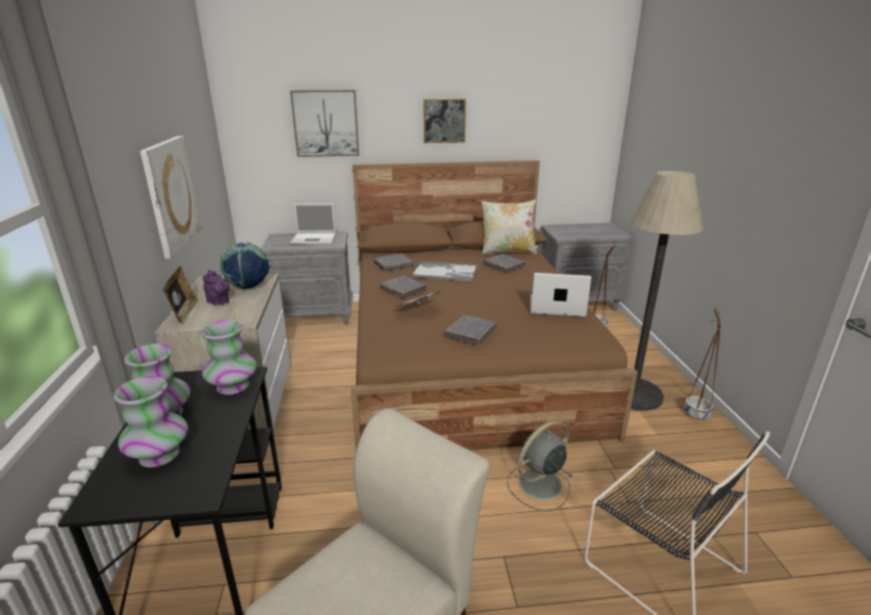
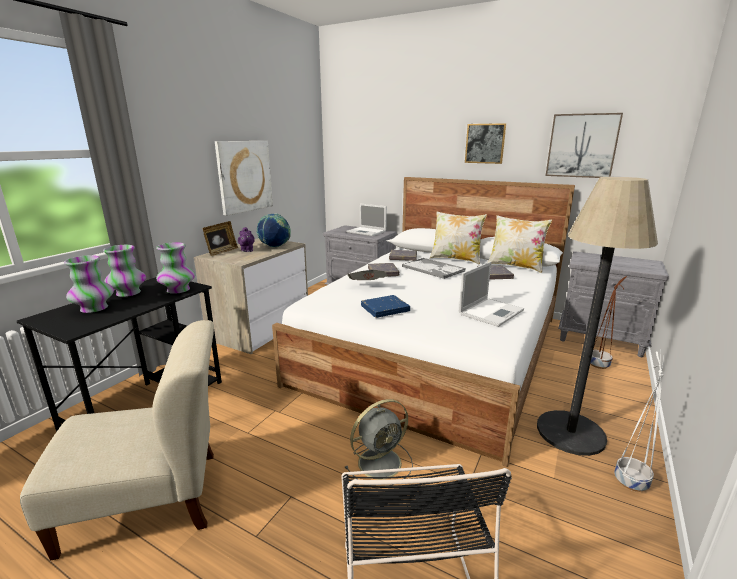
camera: 35 degrees right, 5 degrees down
picture [290,90,359,157] -> picture moved to [546,113,623,178]
brown bed [351,160,638,450] -> white bed [272,177,575,467]
grey book [445,314,497,345] -> blue book [361,295,410,318]
grey fan [507,421,573,511] -> grey fan turned 150 degrees clockwise [345,399,413,486]
laptop [530,273,592,317] -> laptop turned 90 degrees clockwise [459,262,524,327]
brown planter [684,307,721,420] -> white planter [614,349,664,492]
none -> pillow [430,211,487,264]

